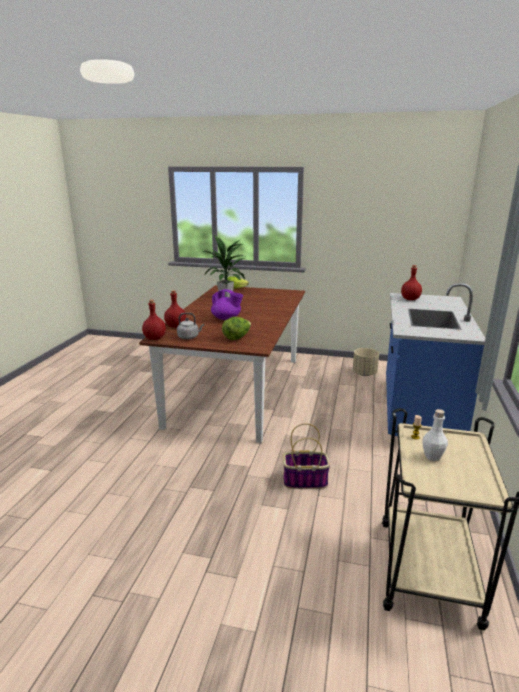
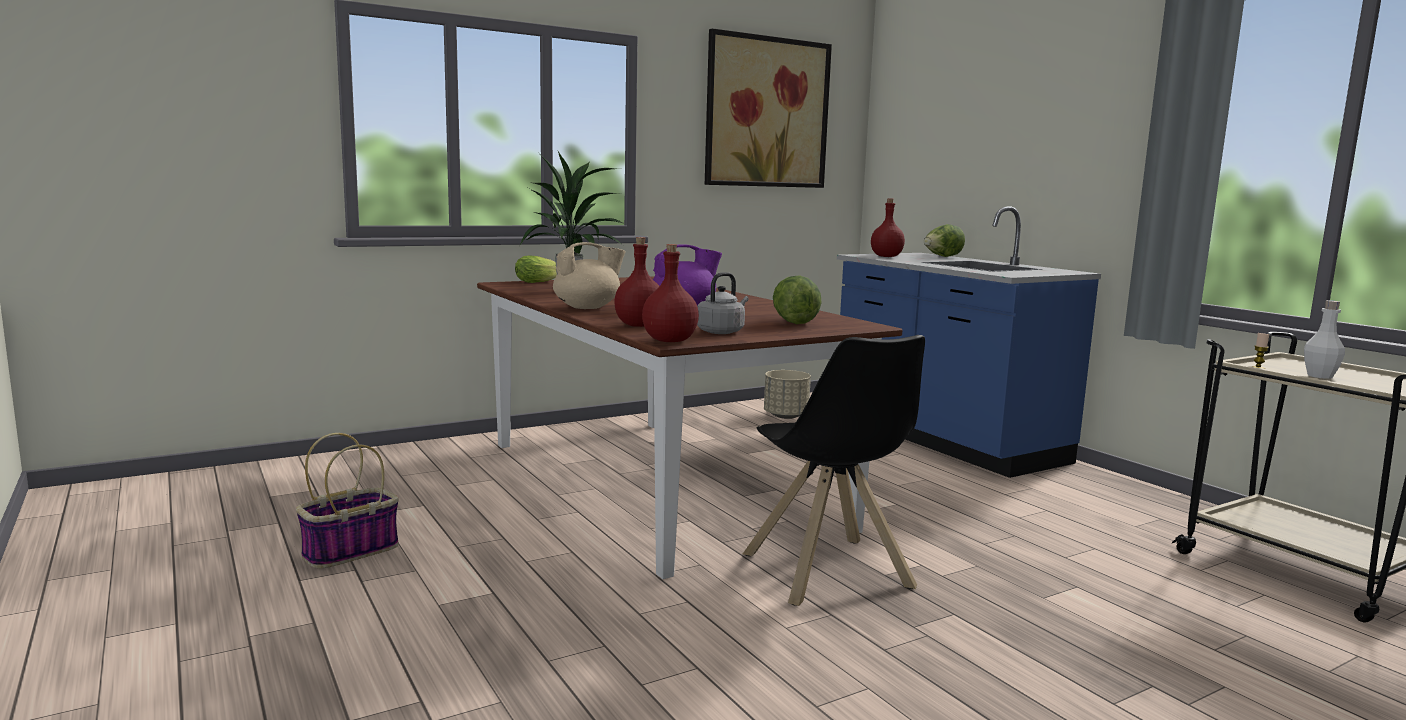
camera: 45 degrees left, 10 degrees down
basket [283,423,330,489] -> basket moved to [296,433,399,568]
none -> beige teapot [553,242,625,309]
none -> picture [705,28,832,188]
none -> black chair [743,335,925,606]
none -> lettuce [924,224,965,257]

